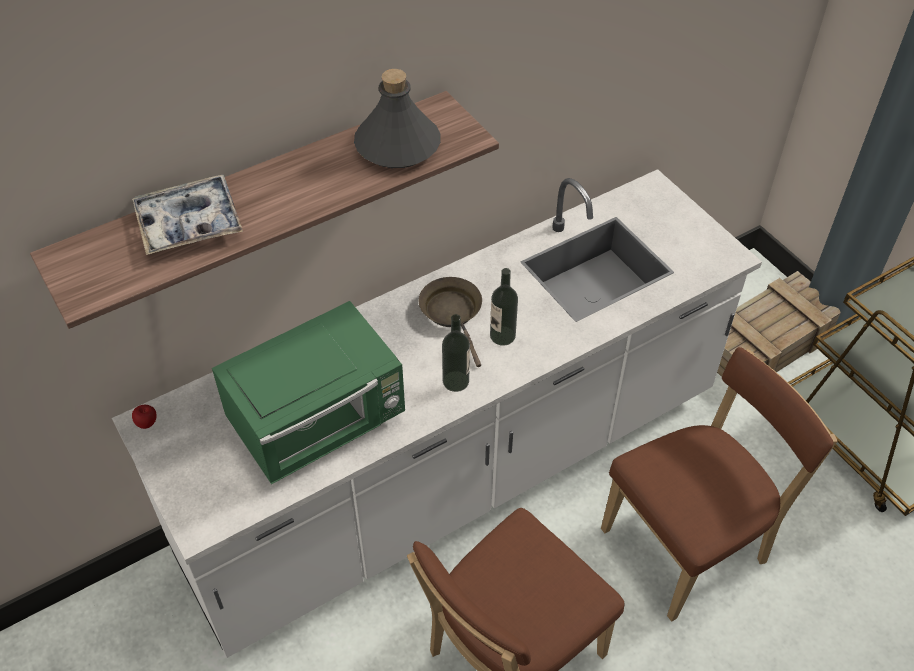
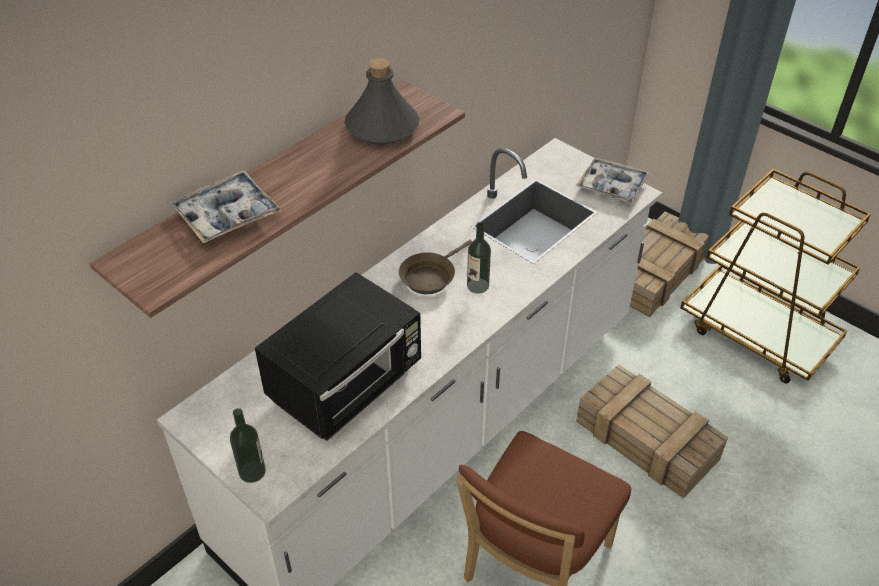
camera: 15 degrees left, 5 degrees down
apple [132,405,157,429] -> none
green microwave [212,301,405,484] -> black microwave [255,272,421,441]
brown frying pan [419,277,482,367] -> brown frying pan turned 105 degrees counterclockwise [399,240,472,294]
bottle [442,314,470,392] -> bottle moved to [230,408,266,483]
brown chair [601,347,838,622] -> crate [576,364,728,499]
none -> tray [576,158,650,204]

